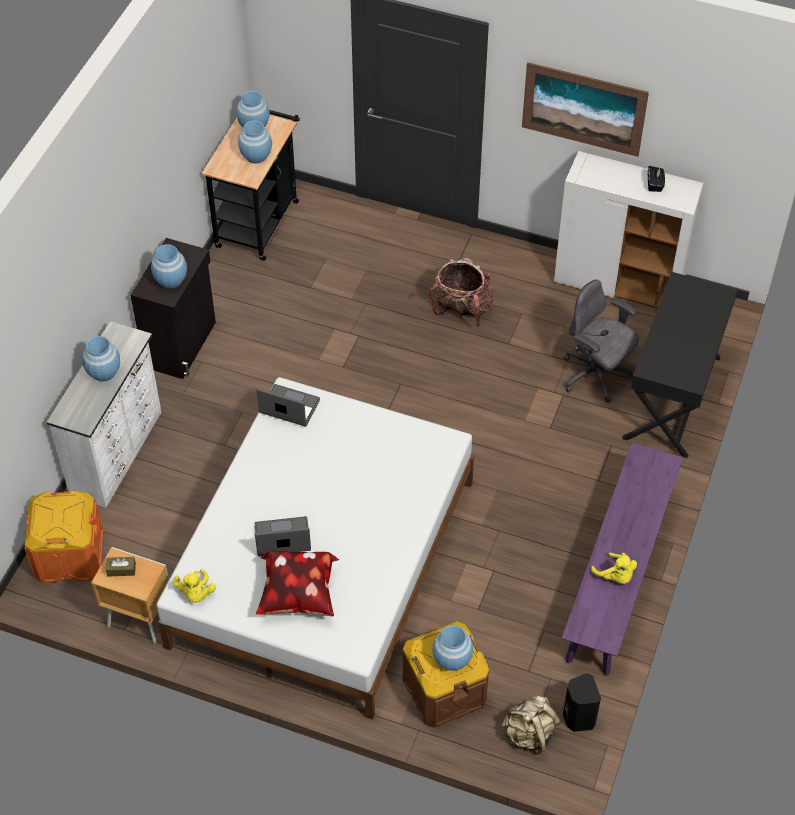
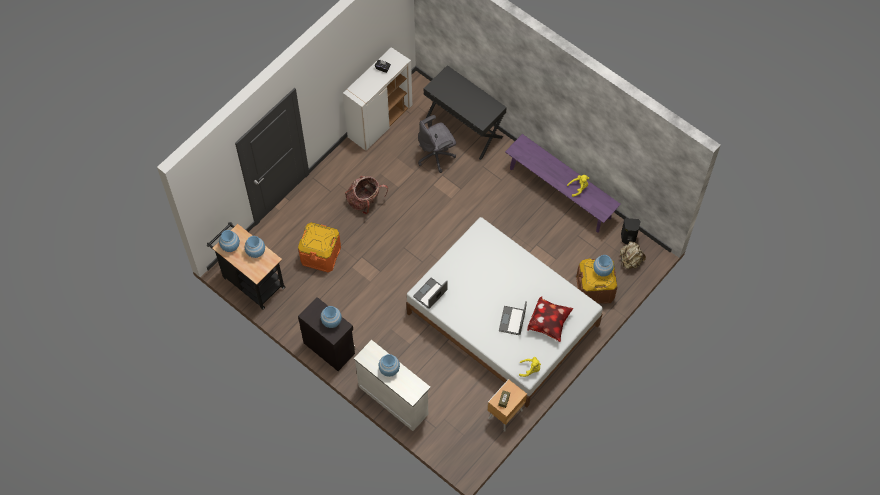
camera: 70 degrees left, 10 degrees up
orange storage box [24,491,103,583] -> orange storage box moved to [298,222,341,272]
picture [522,62,649,157] -> none

